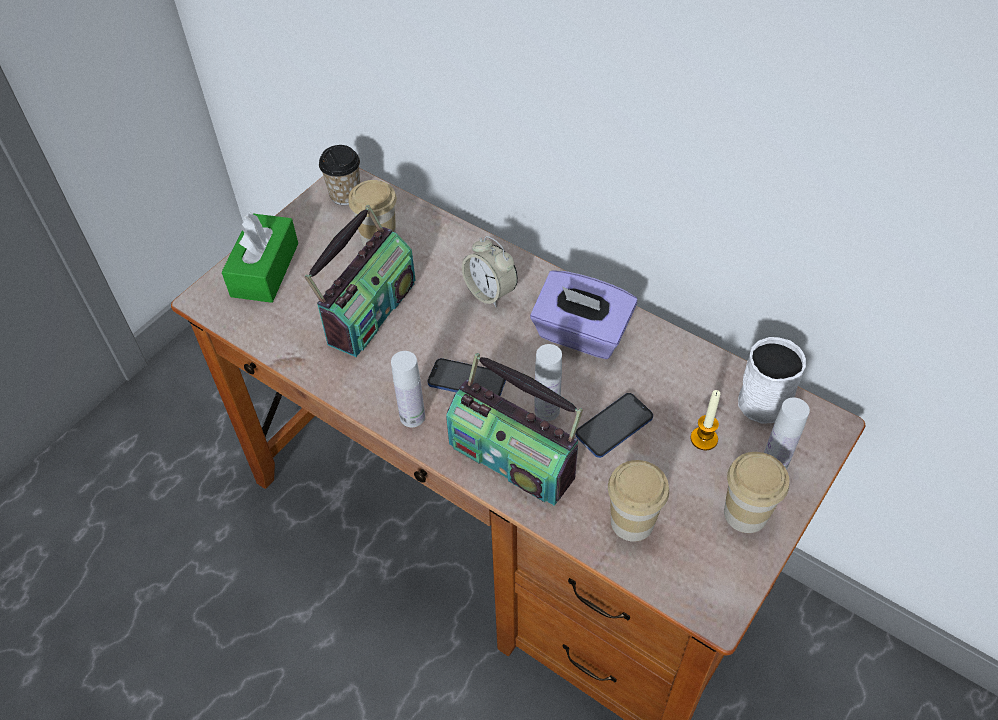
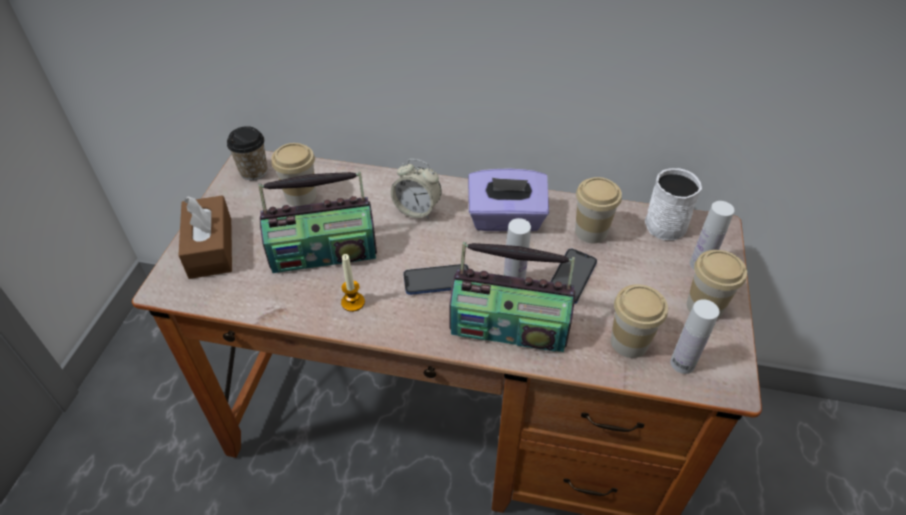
camera: 25 degrees left, 5 degrees down
green tissue box [222,212,298,303] -> brown tissue box [178,195,232,279]
radio [305,205,415,357] -> radio turned 75 degrees clockwise [258,171,377,273]
white bottle [391,351,425,427] -> white bottle moved to [670,299,719,374]
candle [690,390,720,450] -> candle moved to [341,254,365,312]
none -> cup [575,177,622,243]

